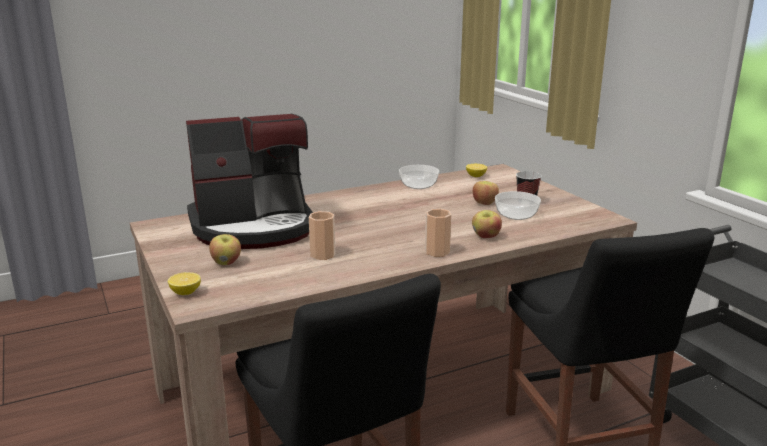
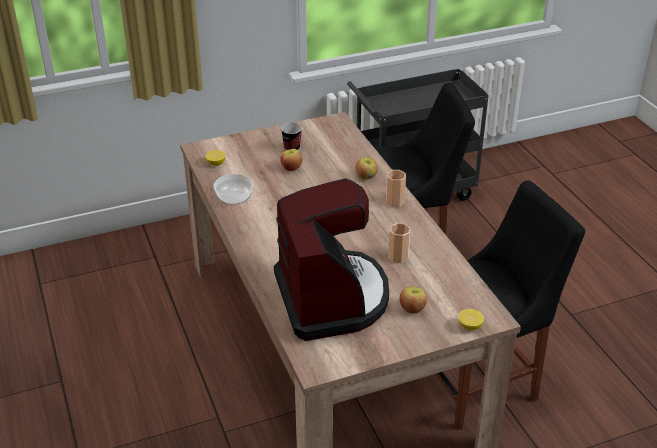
camera: 85 degrees left, 15 degrees up
bowl [495,191,541,220] -> none

